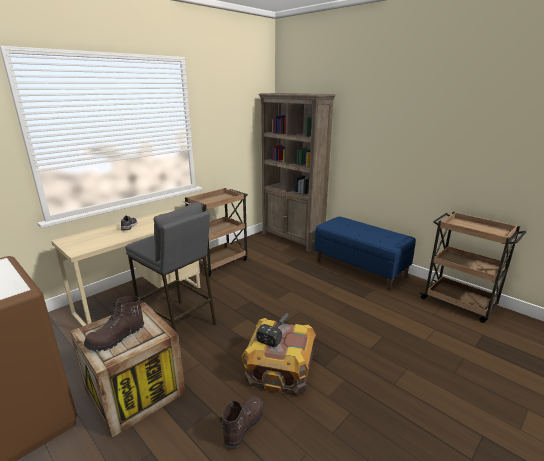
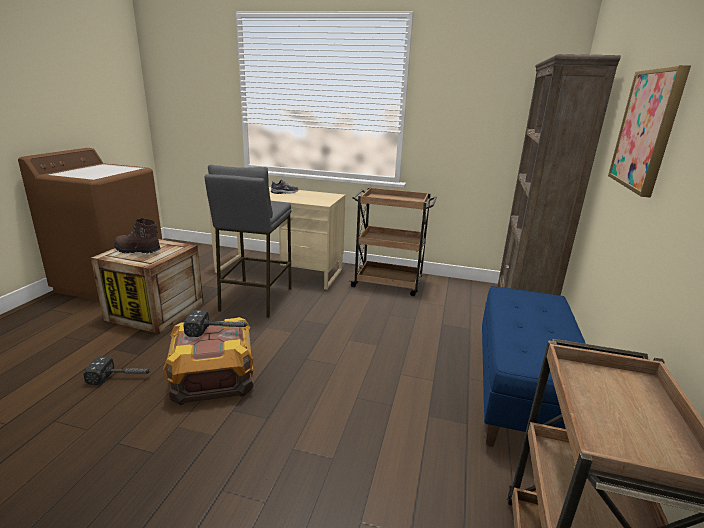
camera: 60 degrees right, 0 degrees up
brown boot [220,396,264,448] -> hammer [83,356,152,385]
none -> picture [608,65,691,198]

